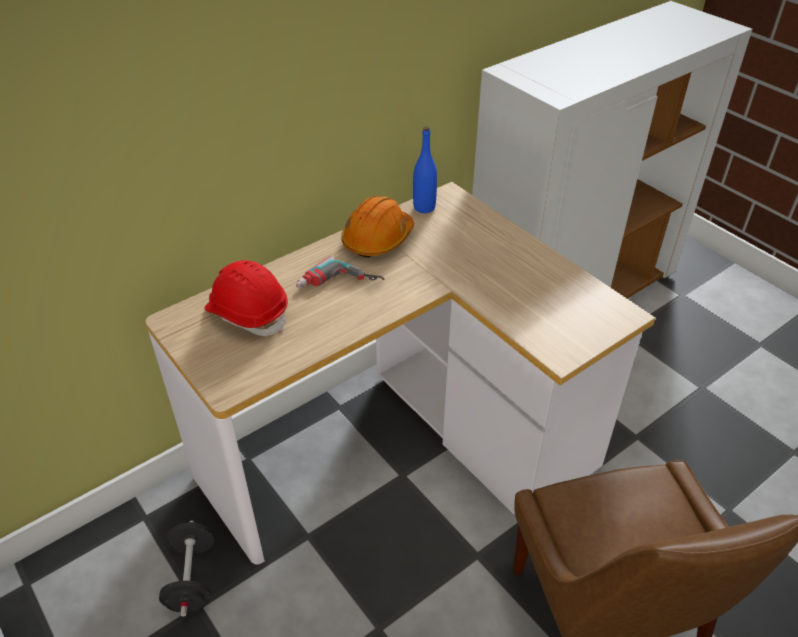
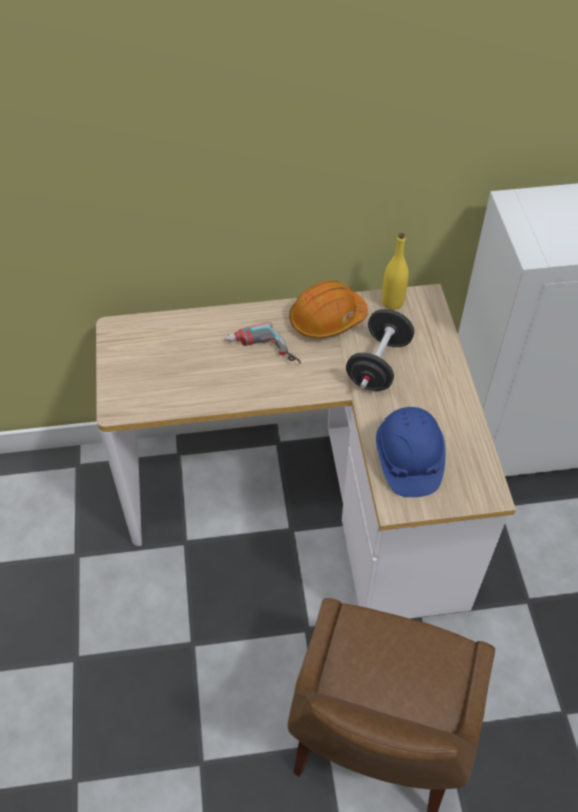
camera: 30 degrees right, 10 degrees up
black dumbbell [159,521,215,616] -> black dumbbell moved to [346,309,414,391]
red hard hat [205,260,288,336] -> none
blue bottle [413,127,437,213] -> yellow bottle [382,233,409,310]
none -> blue hard hat [376,407,446,497]

